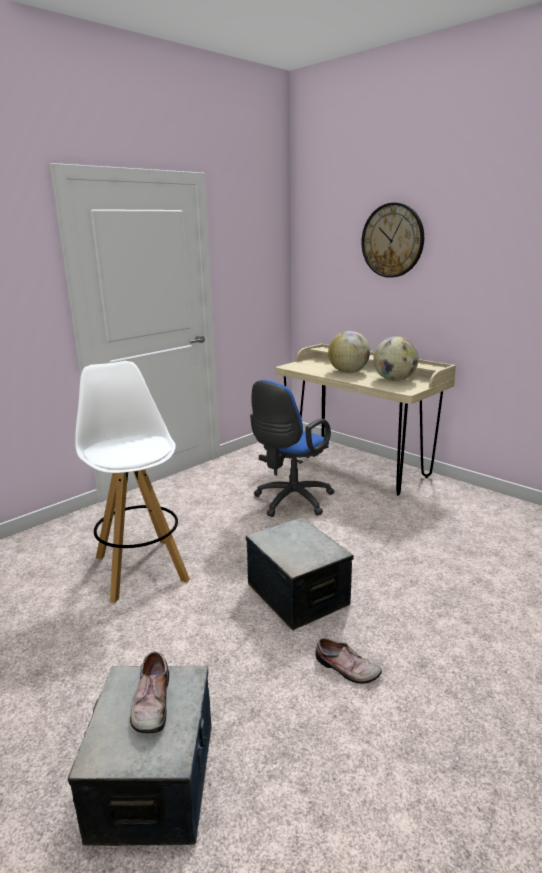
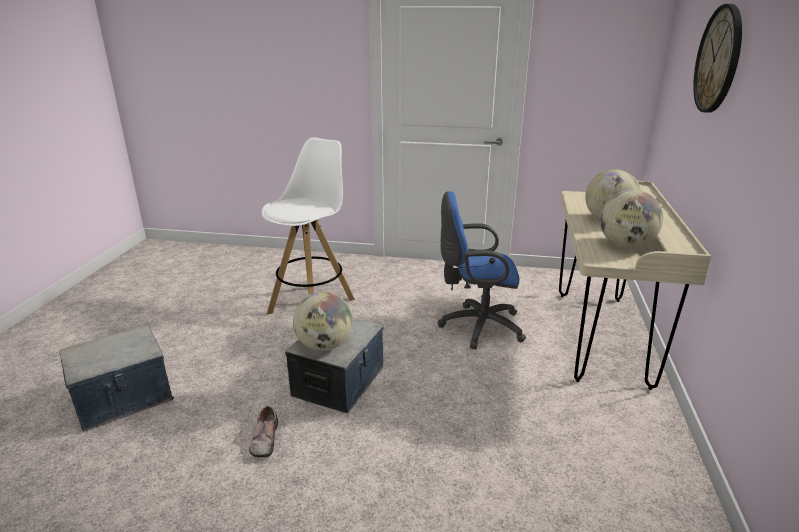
camera: 55 degrees right, 5 degrees up
shoe [130,651,169,733] -> none
none -> globe [293,292,352,351]

